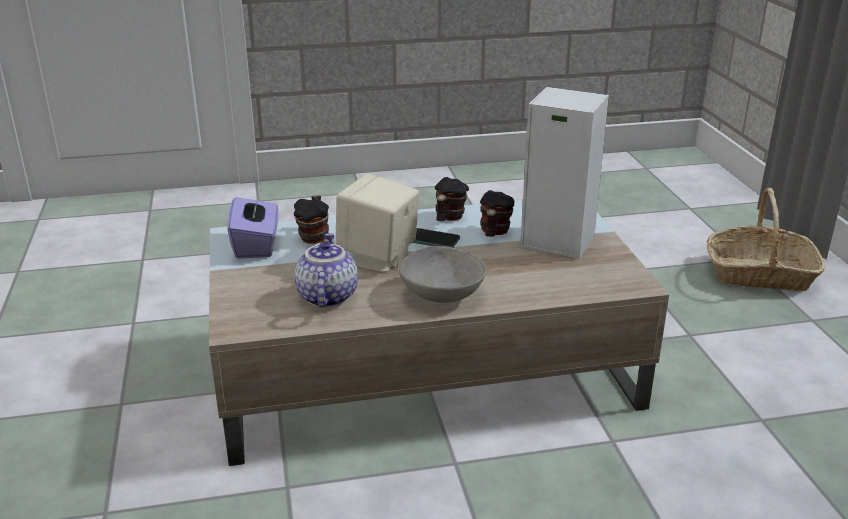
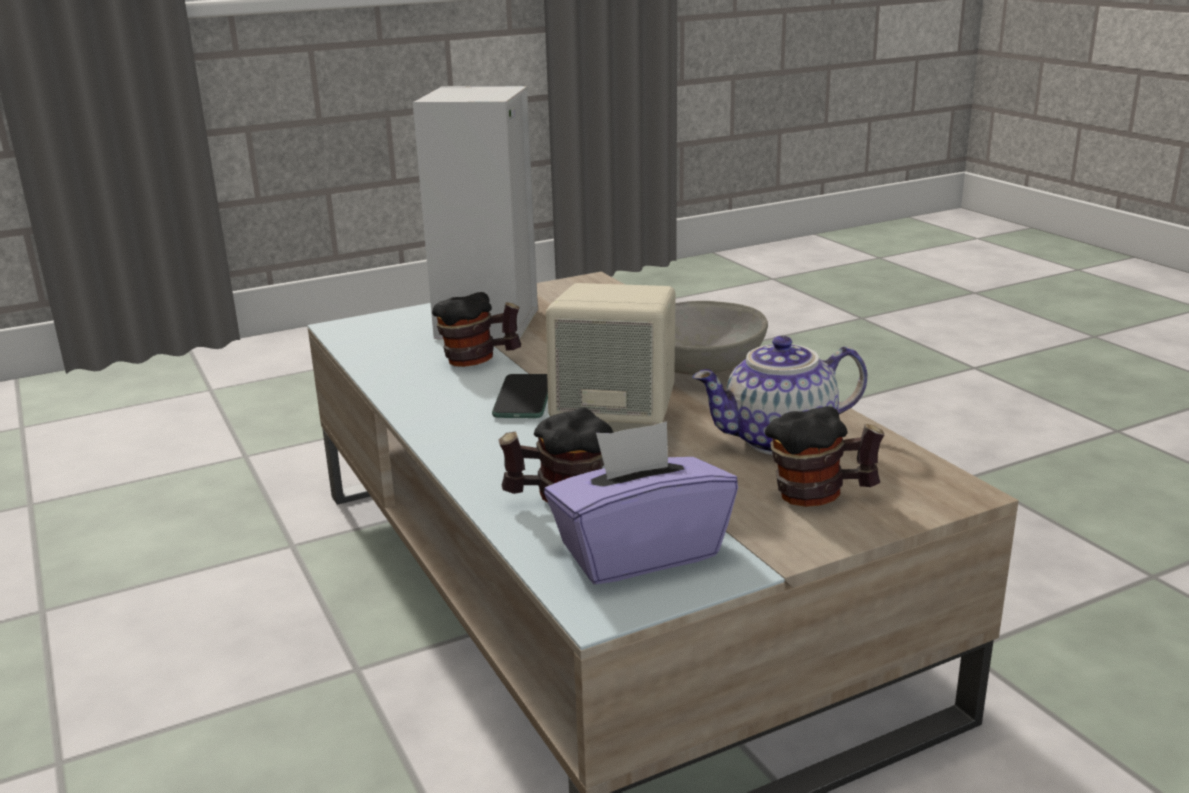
camera: 105 degrees left, 5 degrees down
mug [435,177,469,221] -> mug moved to [765,406,884,507]
basket [706,188,825,291] -> none

